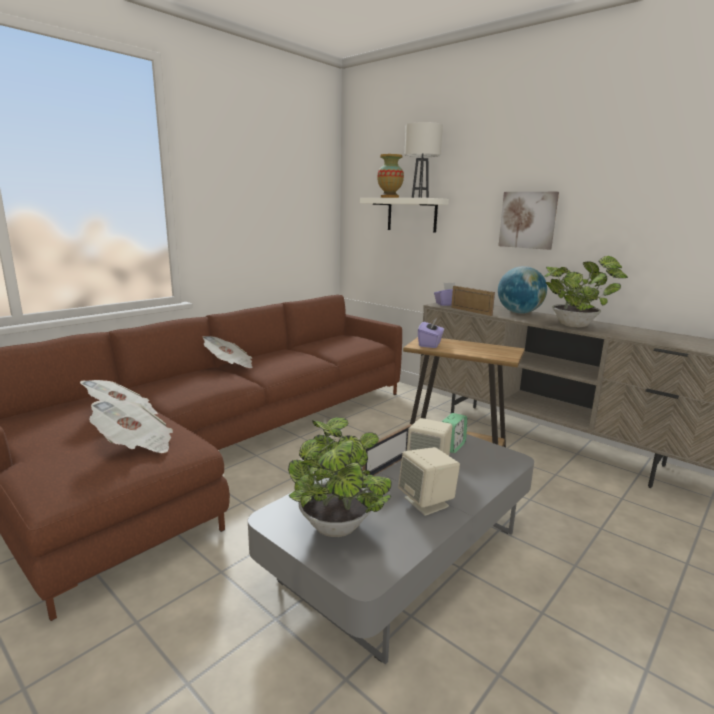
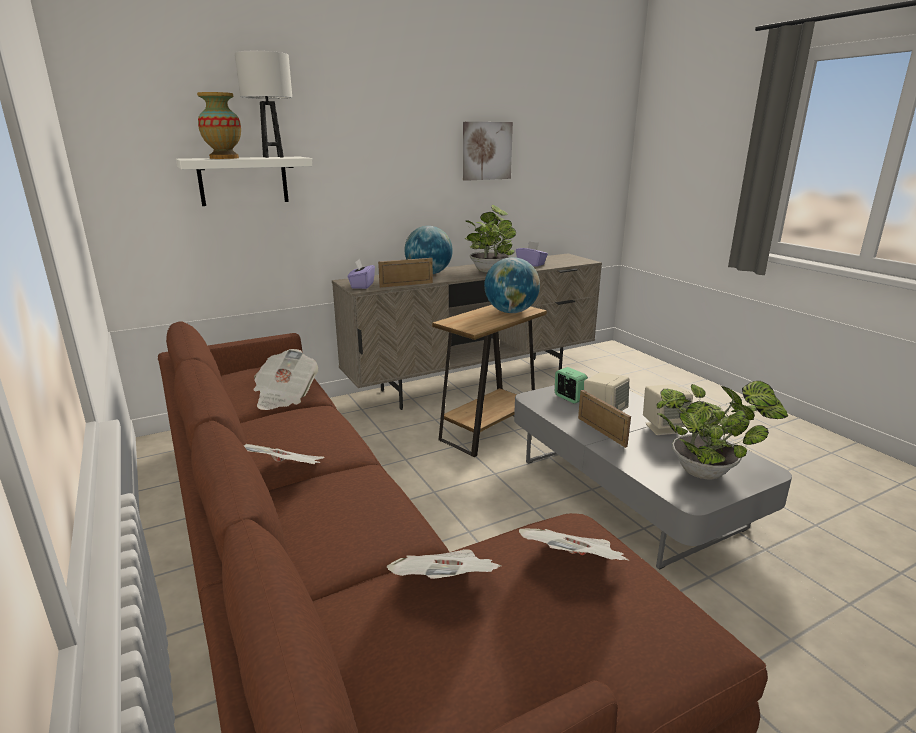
camera: 70 degrees left, 5 degrees up
purple tissue box [418,317,444,348] -> purple tissue box moved to [516,241,548,267]
picture [498,192,559,250] -> picture moved to [463,122,513,181]
none -> newspaper [254,349,318,410]
none -> globe [484,257,540,313]

